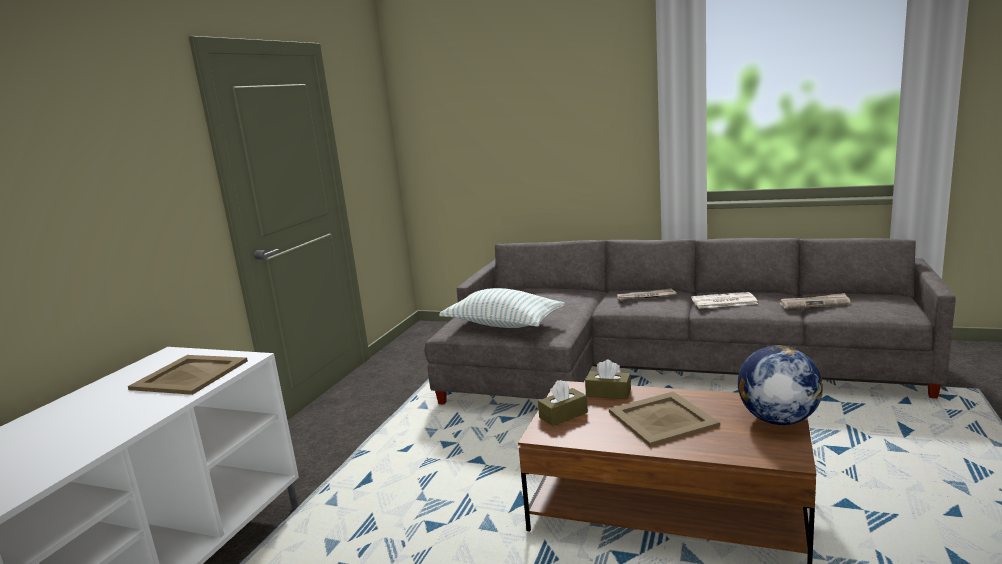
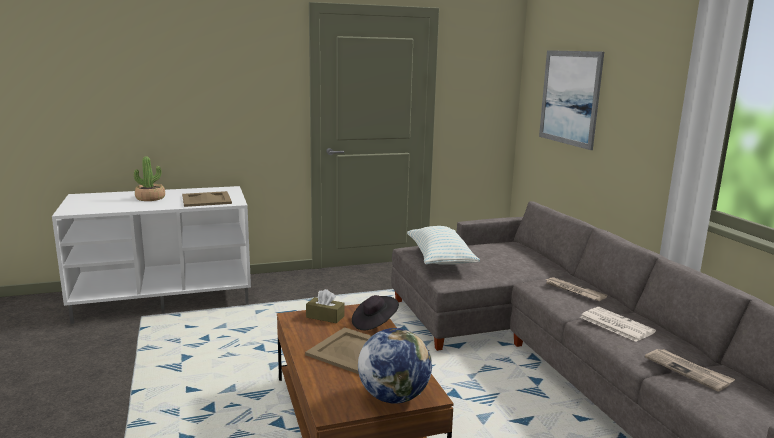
camera: 50 degrees right, 0 degrees up
brown tissue box [585,360,631,399] -> black hat [352,295,399,330]
none -> potted plant [134,156,165,201]
none -> picture [539,50,604,150]

